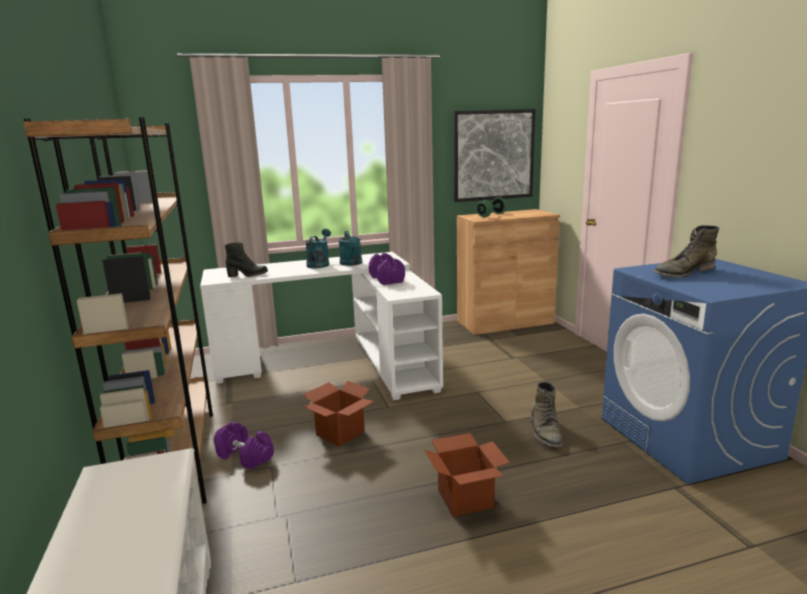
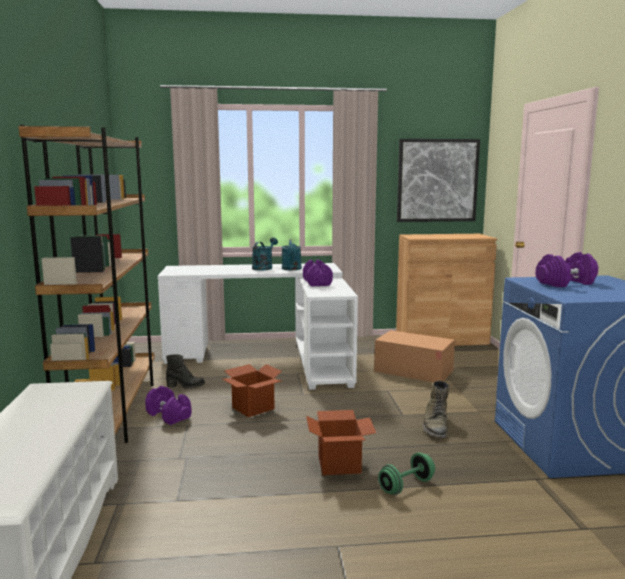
camera: 10 degrees right, 5 degrees down
black boot [225,242,268,277] -> black boot moved to [166,354,205,389]
green dumbbell [476,197,507,217] -> green dumbbell moved to [378,452,435,495]
green boot [653,225,719,278] -> purple dumbbell [536,252,598,287]
none -> cardboard box [374,330,455,382]

